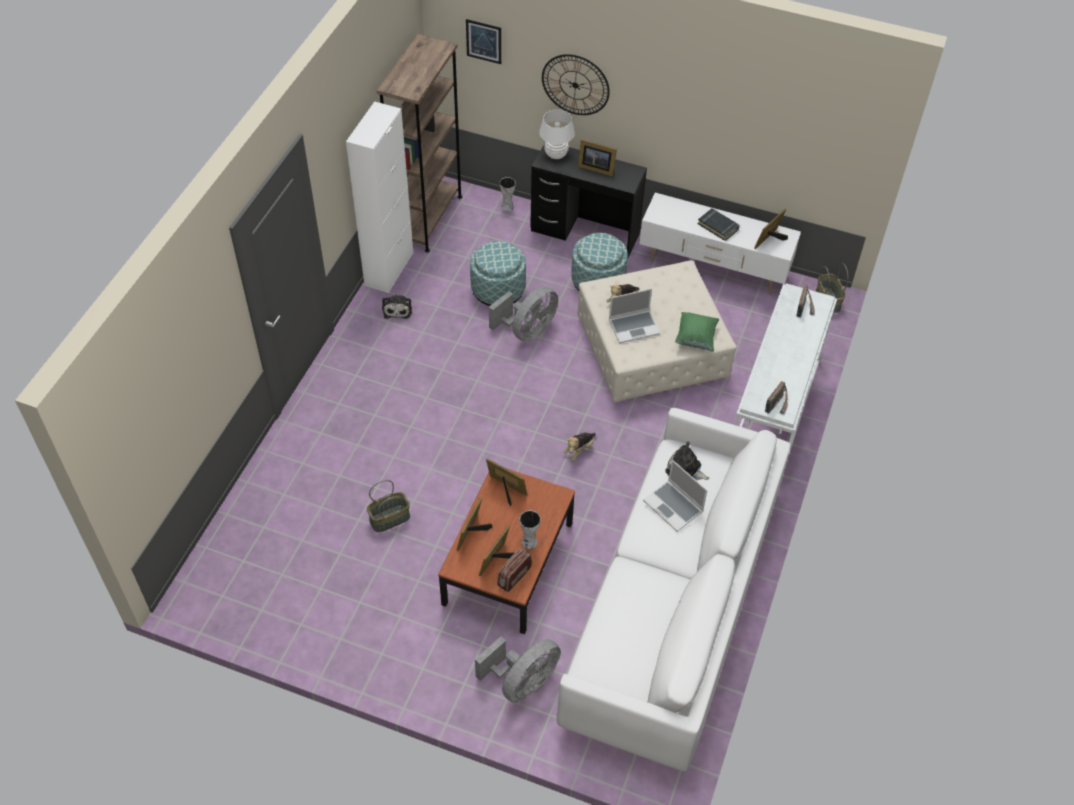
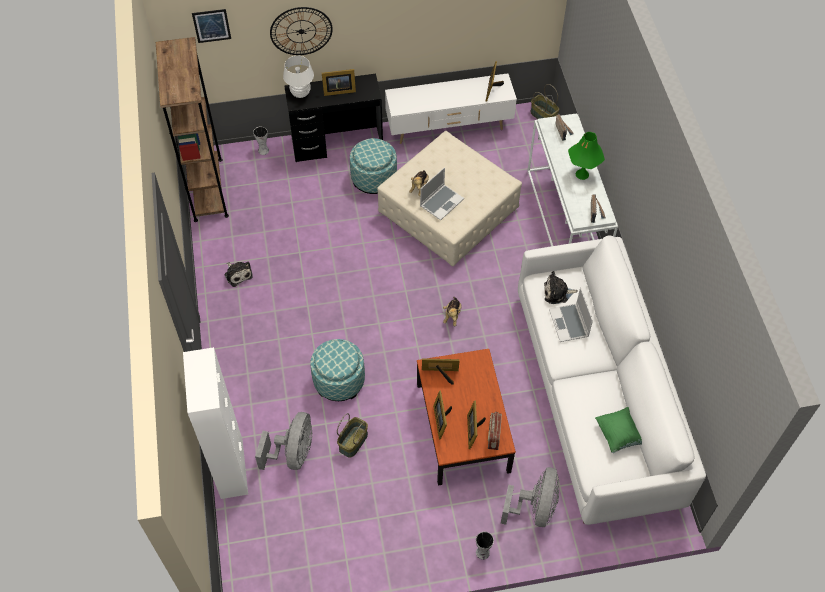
camera: 30 degrees left, 5 degrees up
white cabinet [346,101,413,293] -> white cabinet moved to [183,347,248,499]
ottoman [470,241,526,306] -> ottoman moved to [310,339,365,401]
grey fan [489,287,558,342] -> grey fan moved to [255,412,312,470]
vase [519,510,541,549] -> vase moved to [476,532,494,560]
laptop [643,460,708,532] -> laptop turned 60 degrees clockwise [549,287,593,342]
green pillow [675,312,719,351] -> green pillow moved to [595,407,642,453]
black book [698,208,740,241] -> none
none -> green table lamp [568,132,605,180]

